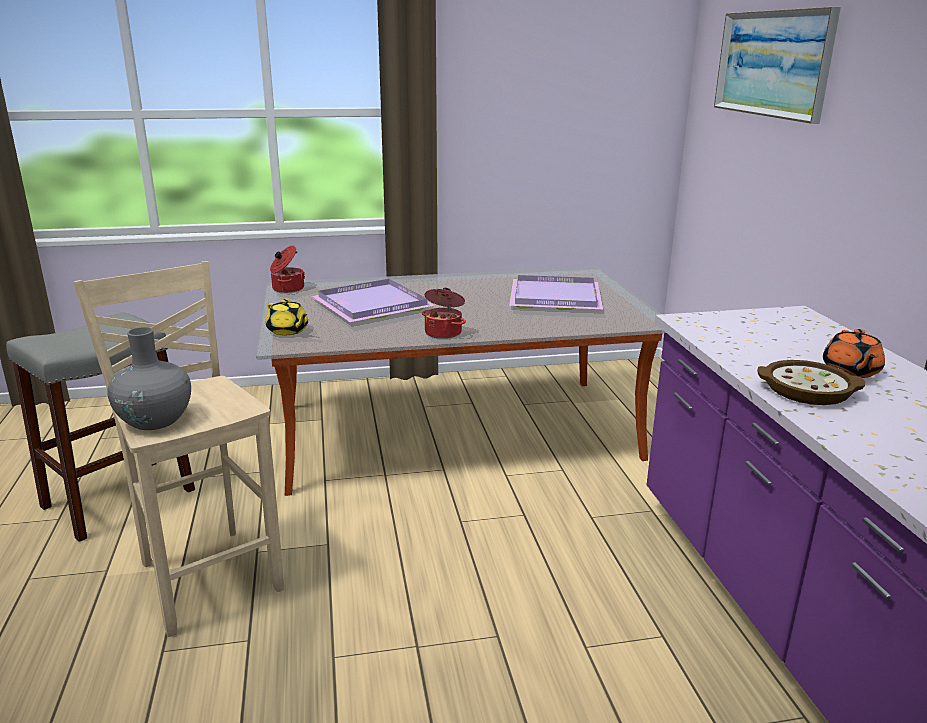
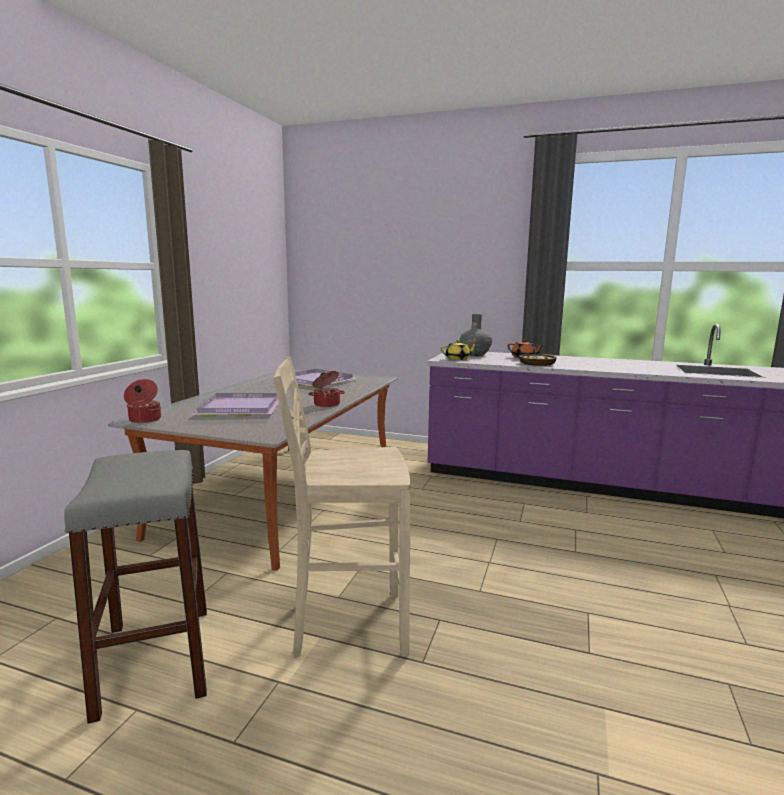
camera: 60 degrees left, 10 degrees down
grey vase [108,327,191,430] -> grey vase moved to [460,314,492,356]
yellow teapot [266,299,308,335] -> yellow teapot moved to [441,340,478,360]
picture [714,7,841,124] -> none

